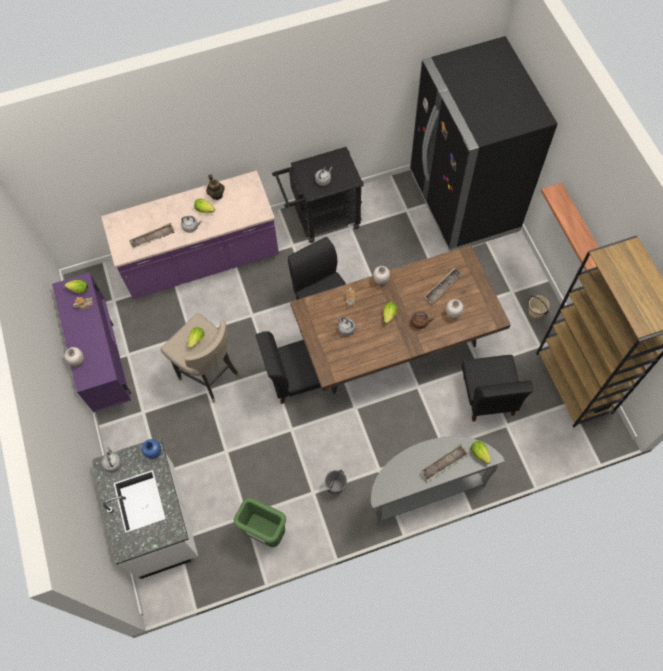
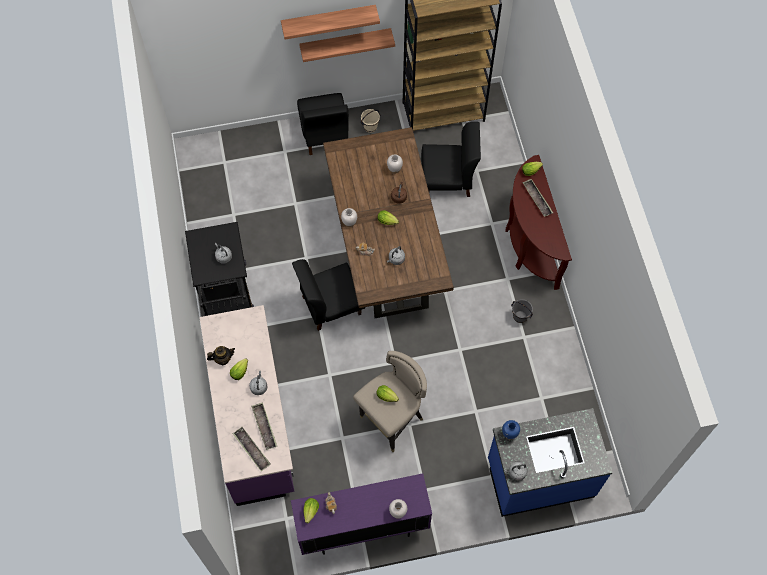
camera: 85 degrees left, 0 degrees up
white counter [92,437,198,579] -> blue counter [488,408,613,517]
green trash can [234,498,286,547] -> none
black chair [255,331,326,404] -> black chair moved to [297,93,349,155]
grey console table [370,436,505,526] -> brown console table [506,155,572,290]
black fridge [410,36,558,252] -> none
tray [425,268,463,304] -> tray moved to [233,427,271,471]
none -> shelf [281,5,380,40]

